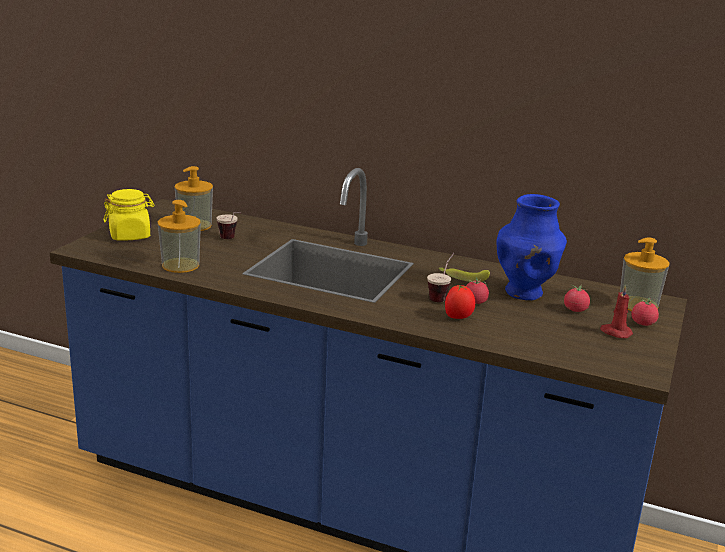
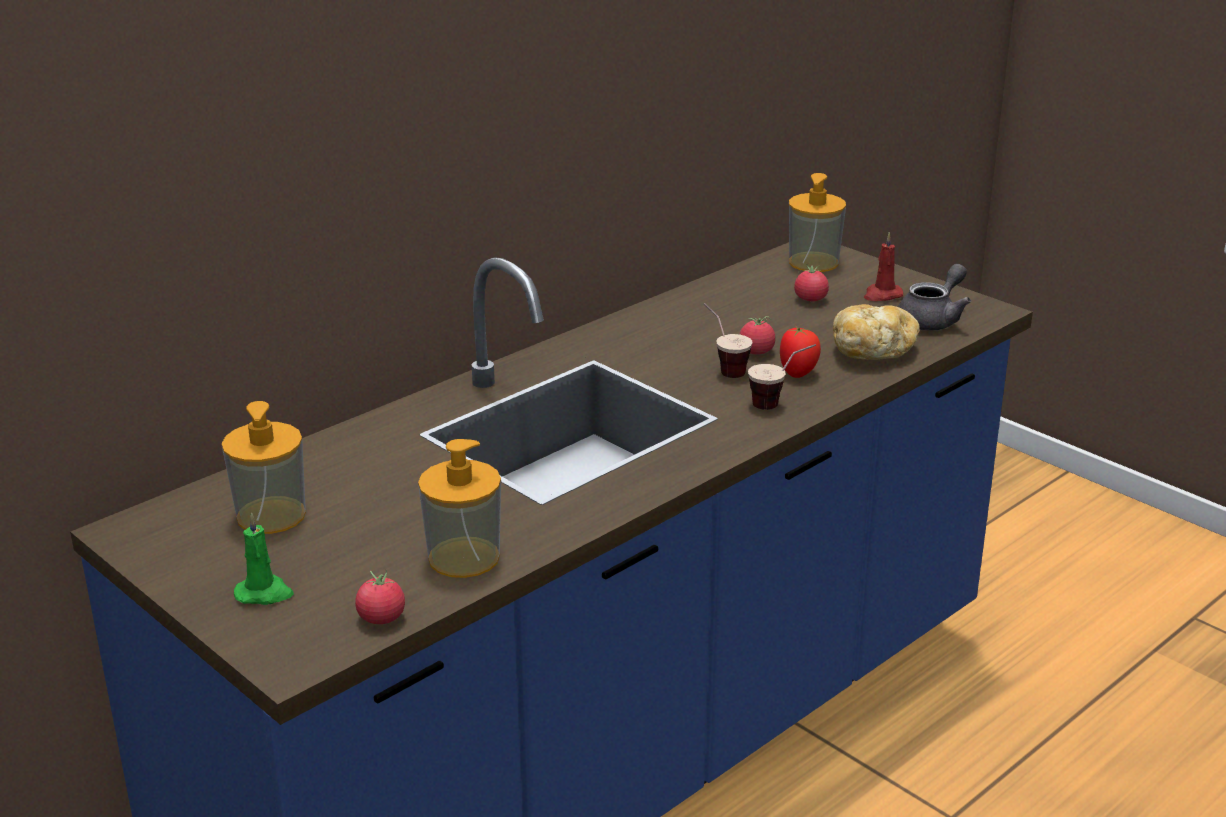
camera: 65 degrees left, 5 degrees up
yellow jar [103,189,154,241] -> green candle [234,513,294,605]
cup [216,212,241,239] -> cup moved to [748,344,816,410]
banana [439,268,490,282] -> none
blue vase [496,194,567,300] -> none
tomato [631,298,659,326] -> tomato moved to [355,570,405,624]
none -> bread [833,304,920,360]
none -> grey teapot [898,264,971,331]

